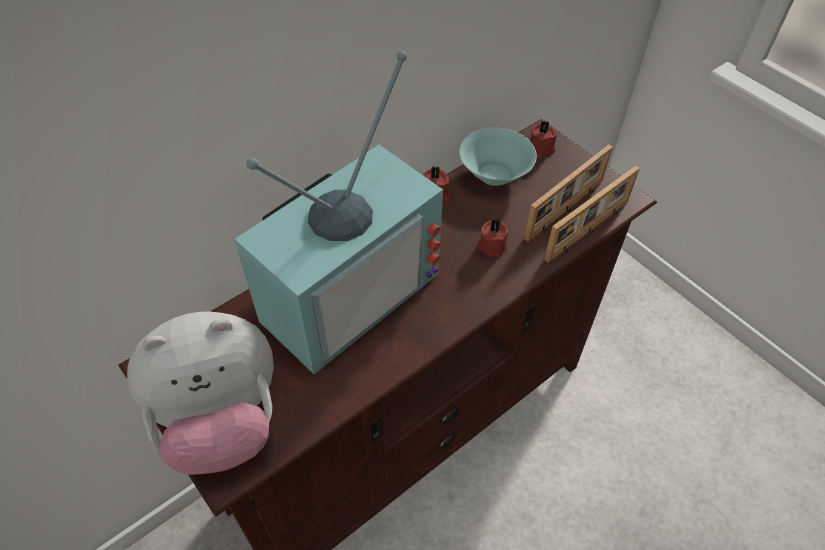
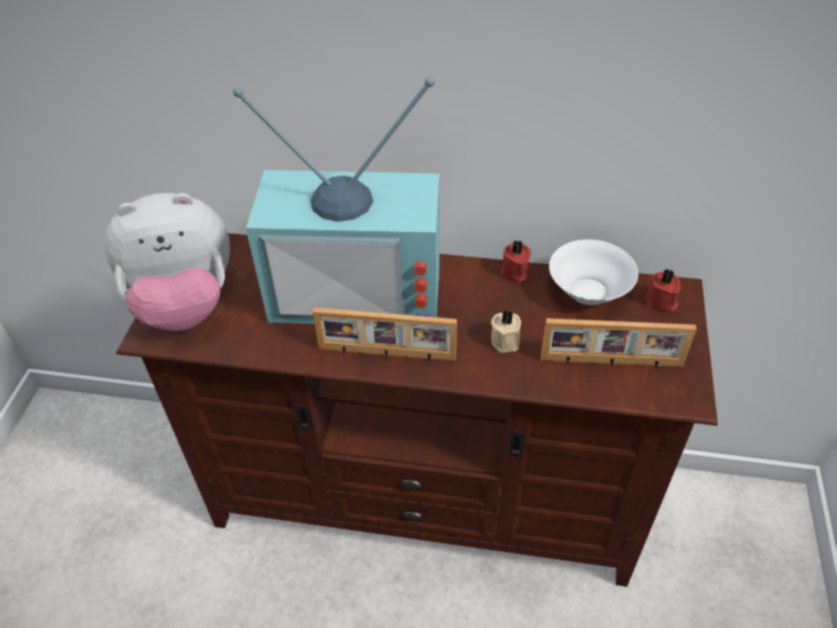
camera: 50 degrees right, 5 degrees down
plush toy [127,312,274,475] -> plush toy turned 45 degrees counterclockwise [105,193,230,331]
turquoise bowl [459,128,537,186] -> white bowl [549,239,638,305]
red candle [477,219,508,257] -> beige candle [491,309,521,353]
picture frame [544,166,640,263] -> picture frame moved to [313,307,457,361]

